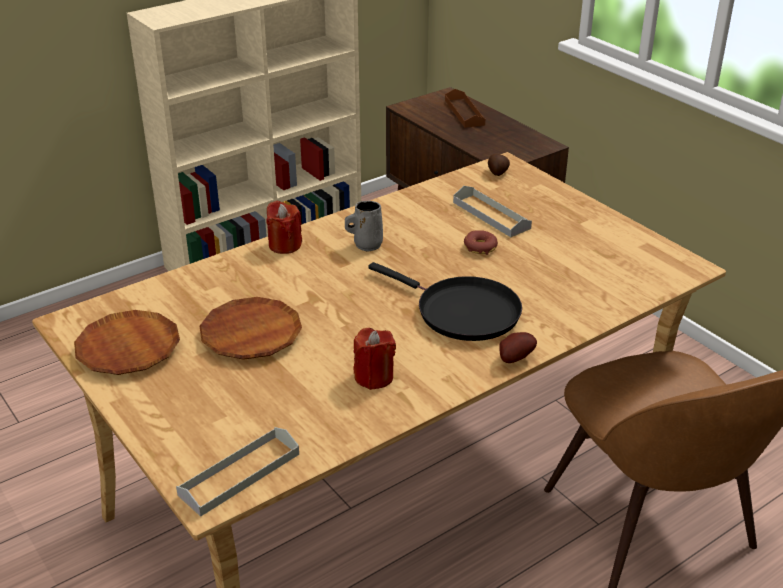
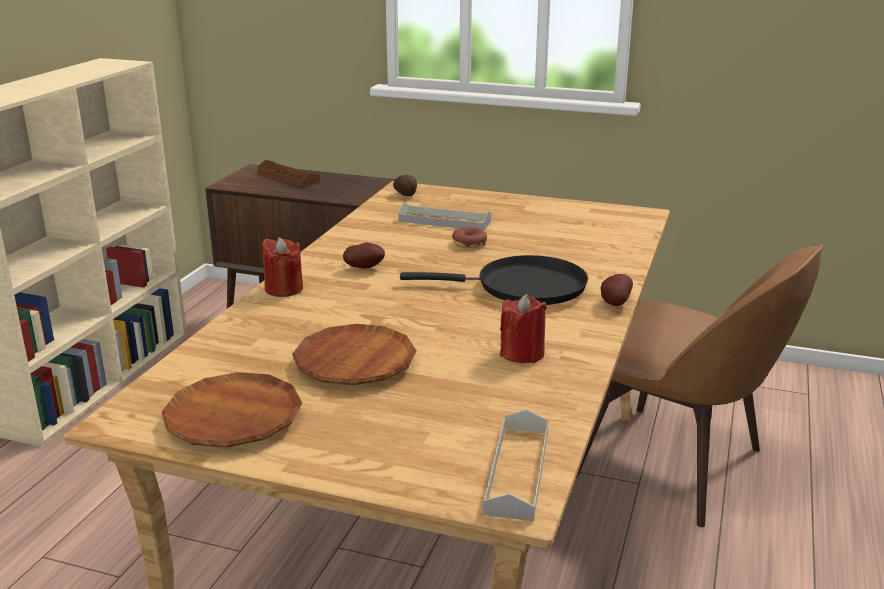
camera: 35 degrees left, 10 degrees down
grey mug [345,201,383,252] -> potato [343,242,385,269]

